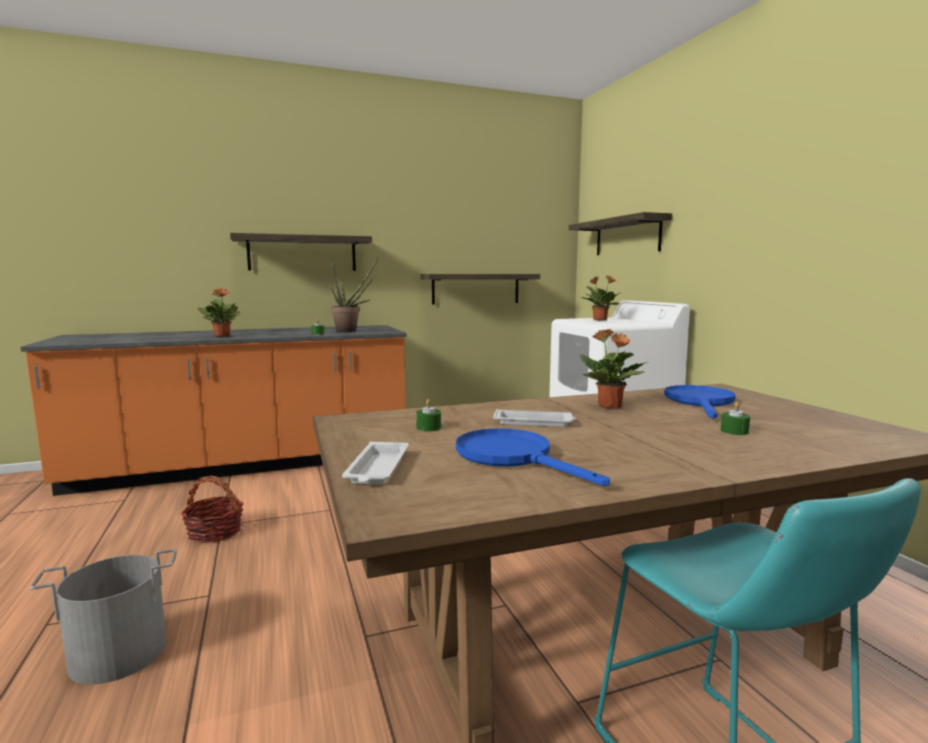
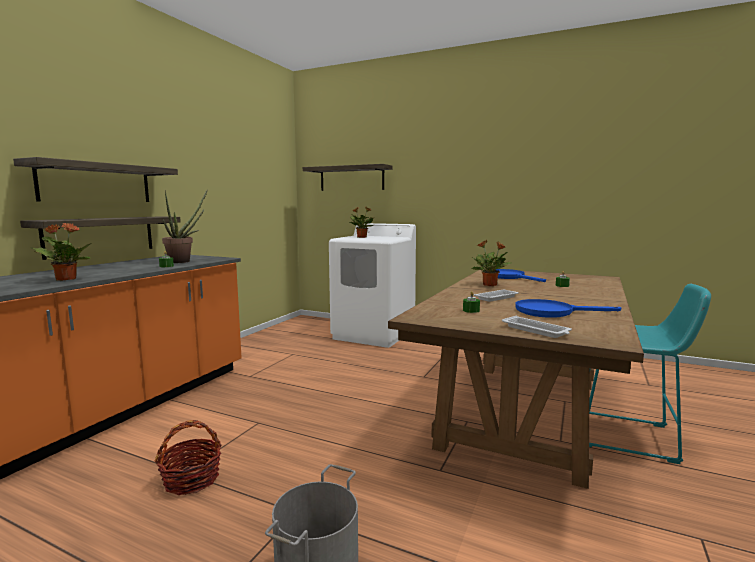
camera: 45 degrees left, 0 degrees up
shelf [421,274,540,305] -> shelf moved to [20,216,181,260]

